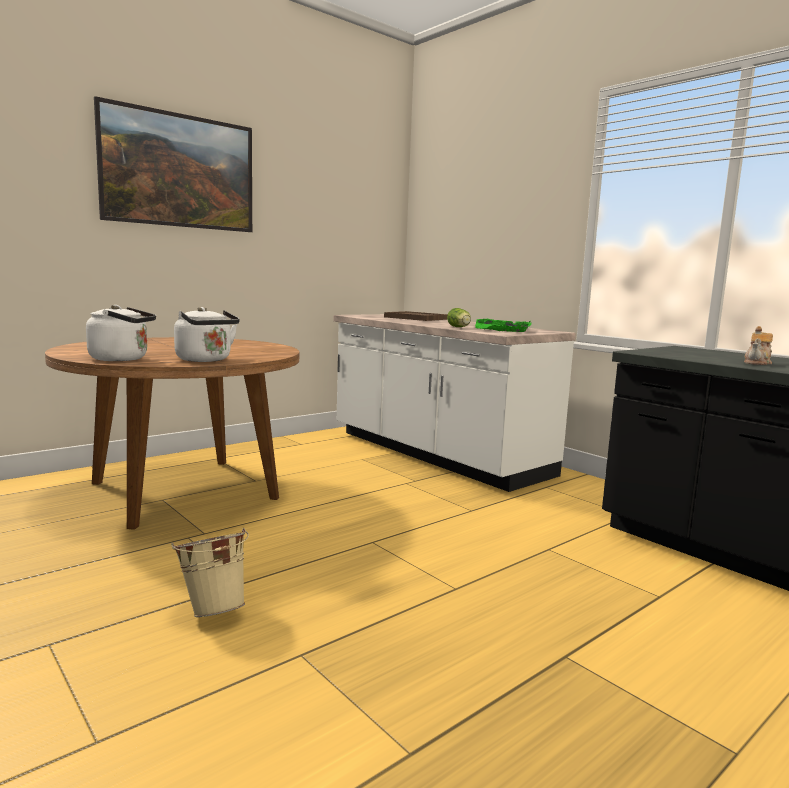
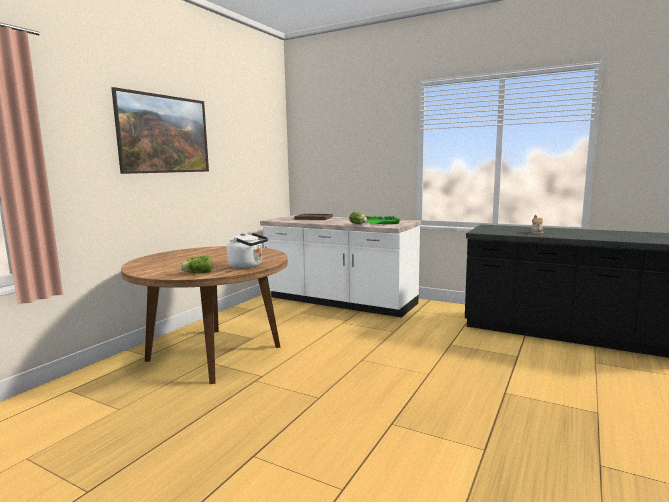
camera: 20 degrees left, 0 degrees up
white kettle [86,305,156,361] -> lettuce [180,256,213,273]
beige bucket [171,528,249,617] -> none

